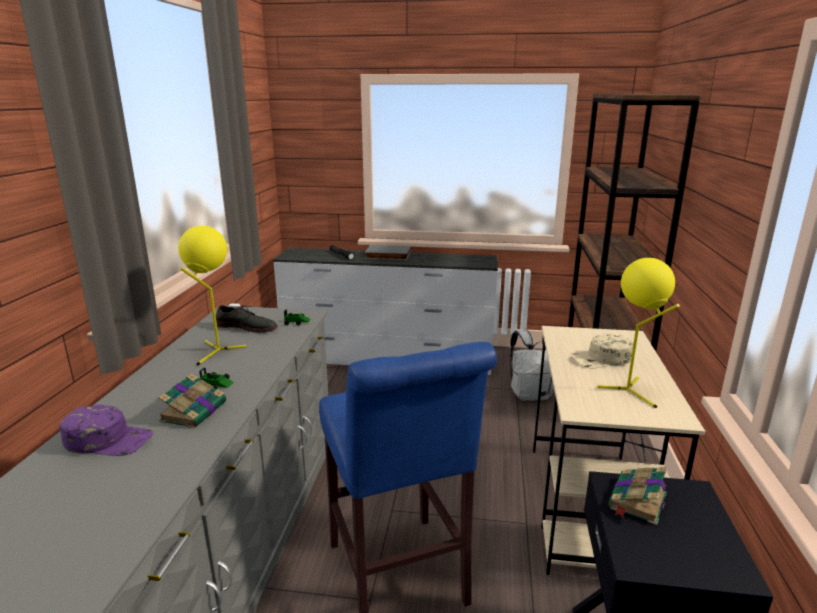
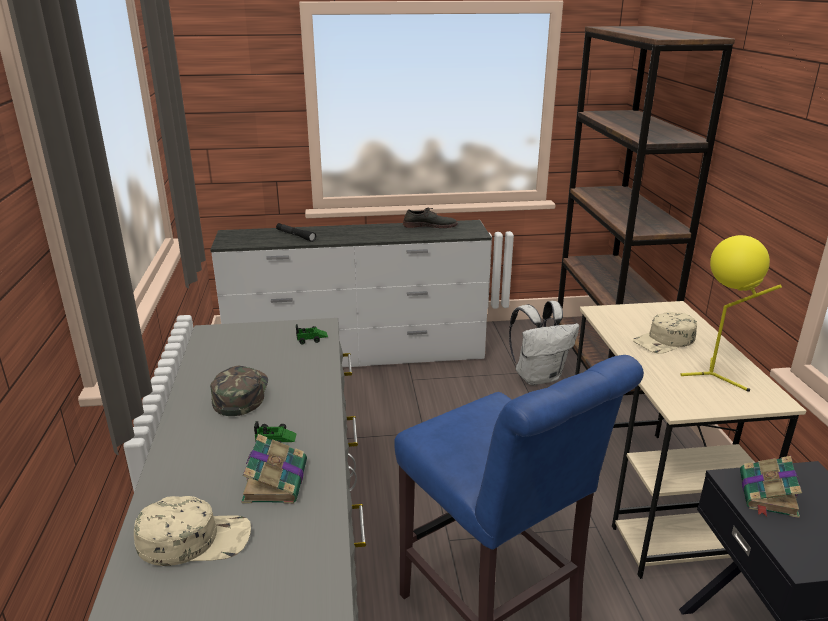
camera: 15 degrees left, 5 degrees up
purple cap [59,405,153,456] -> beige cap [134,496,251,566]
yellow table lamp [178,226,247,365] -> green cap [210,366,268,416]
grey shoe [216,305,278,333] -> grey shoe moved to [403,208,458,228]
grey book [365,245,411,260] -> none

